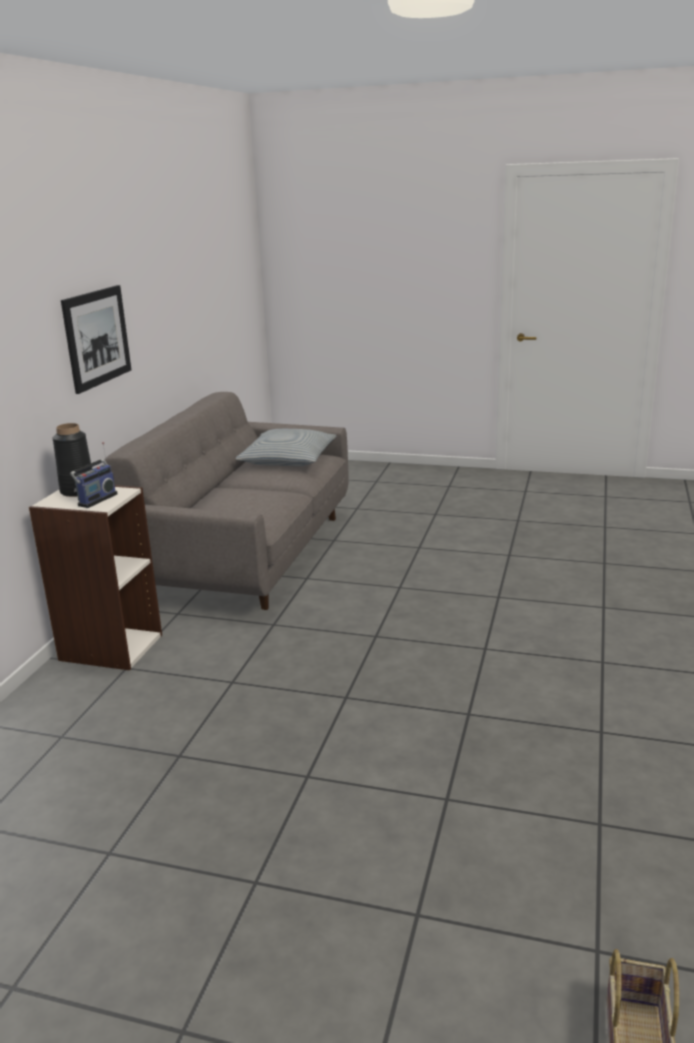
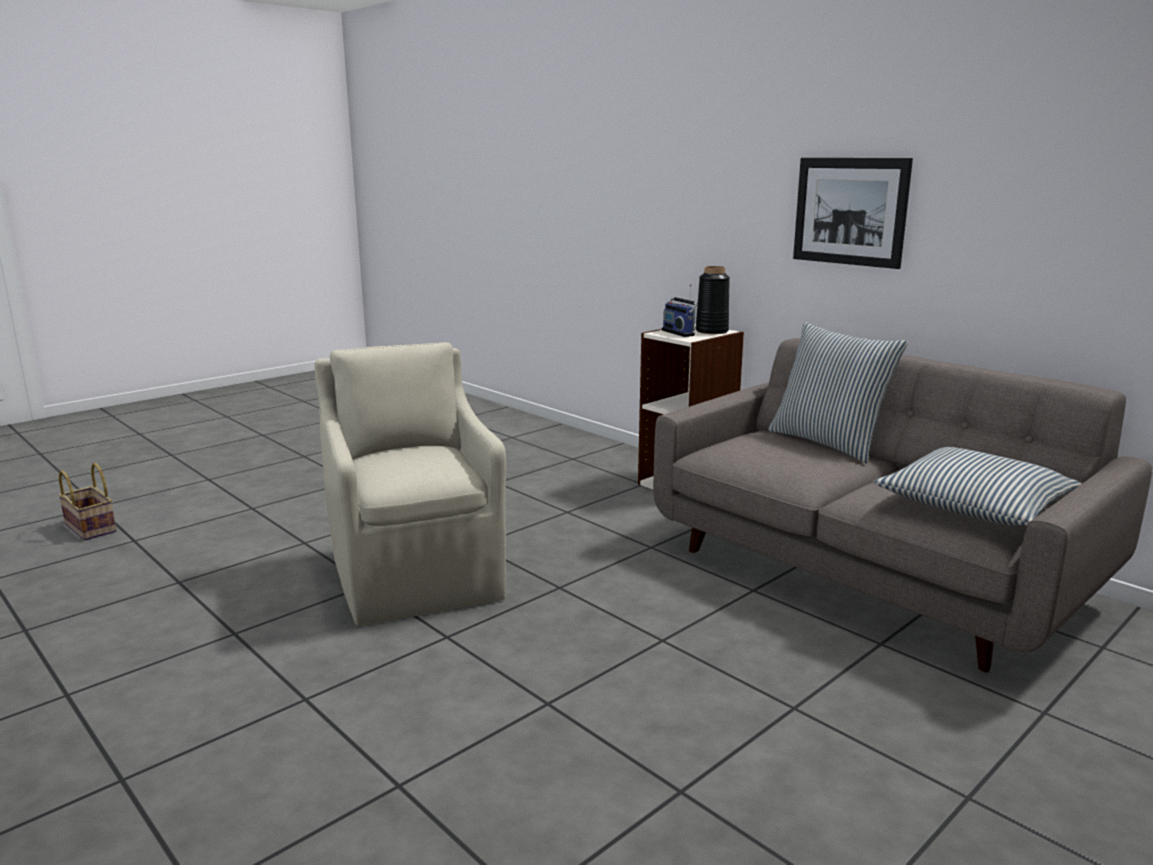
camera: 120 degrees right, 5 degrees down
none -> beige armchair [314,342,506,626]
none -> pillow [768,322,908,464]

